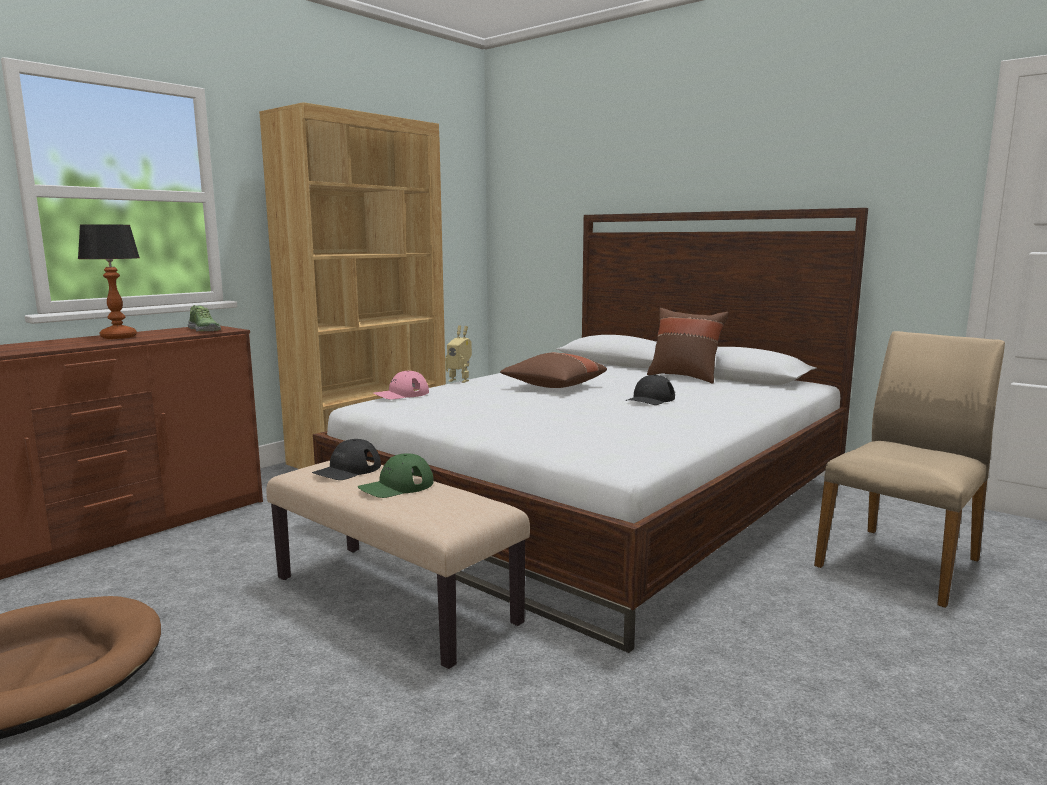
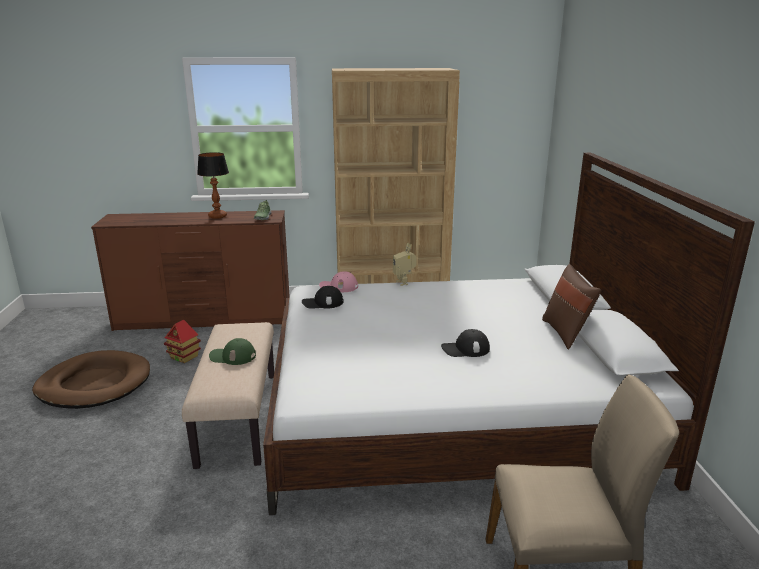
camera: 45 degrees right, 10 degrees up
black cap [312,439,381,480] -> black cap moved to [302,286,344,309]
brown pillow [500,353,607,388] -> none
none -> toy house [164,320,201,363]

